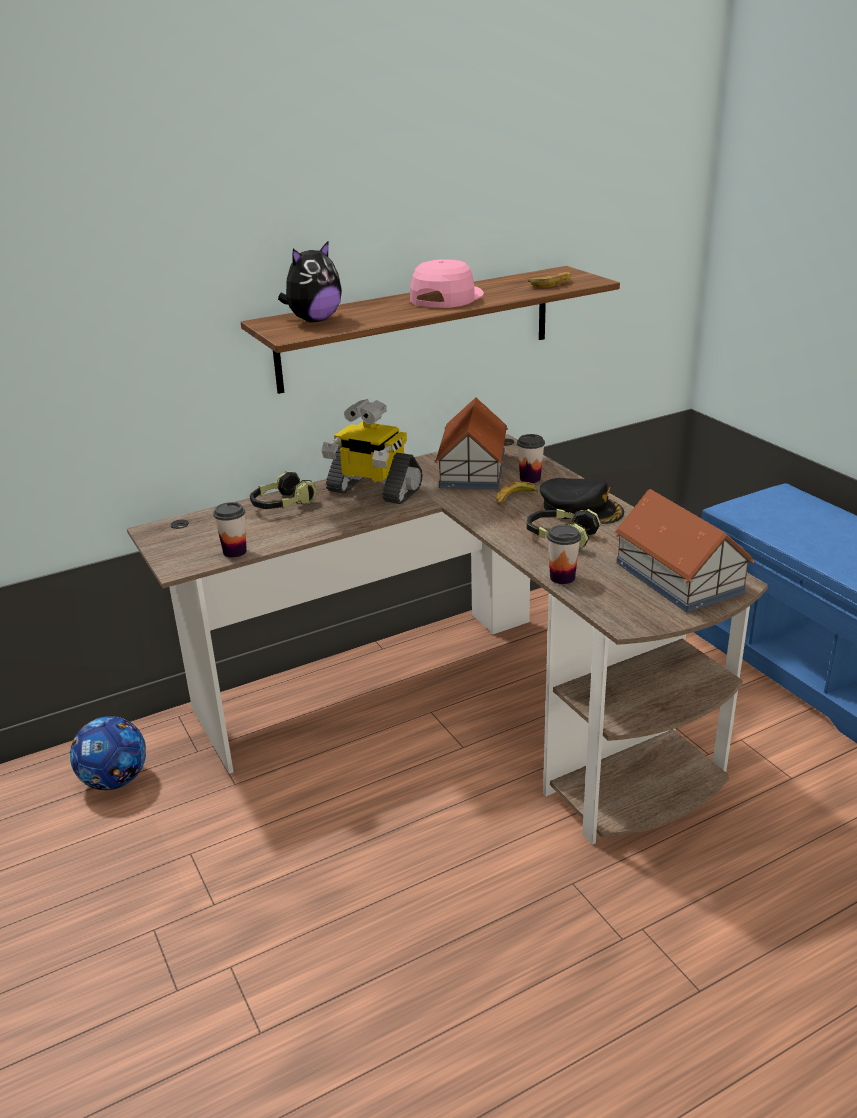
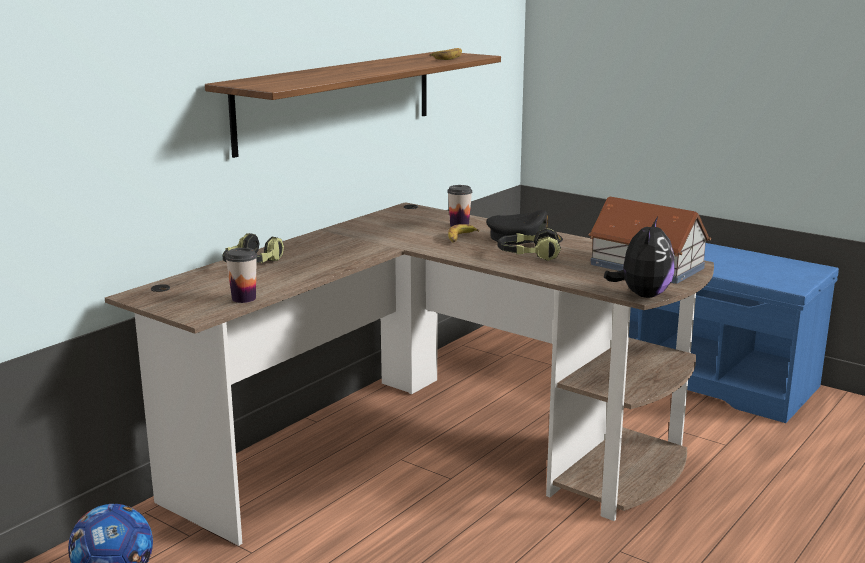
camera: 25 degrees left, 10 degrees down
plush toy [278,240,342,322] -> plush toy moved to [604,217,675,298]
toy robot [322,399,423,504] -> none
pink cap [410,259,484,308] -> none
toy house [435,398,508,489] -> none
cup [547,525,581,584] -> none

